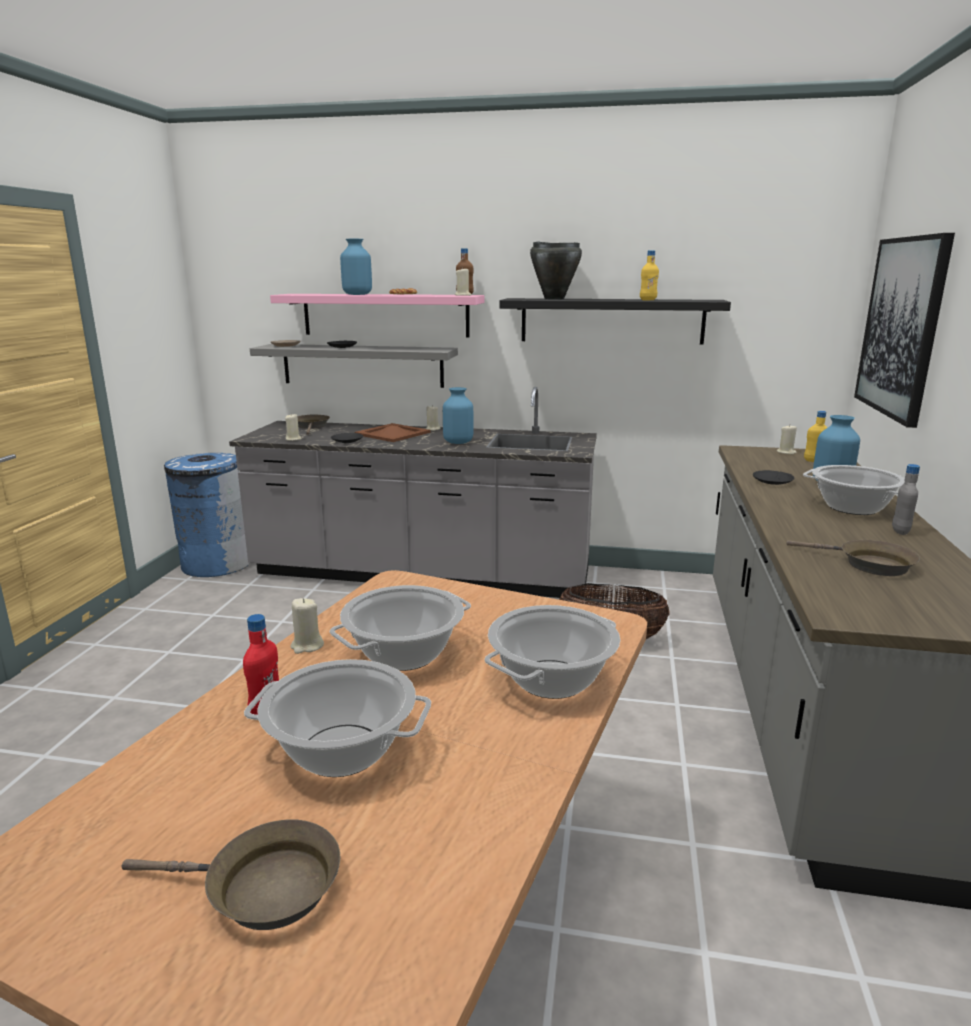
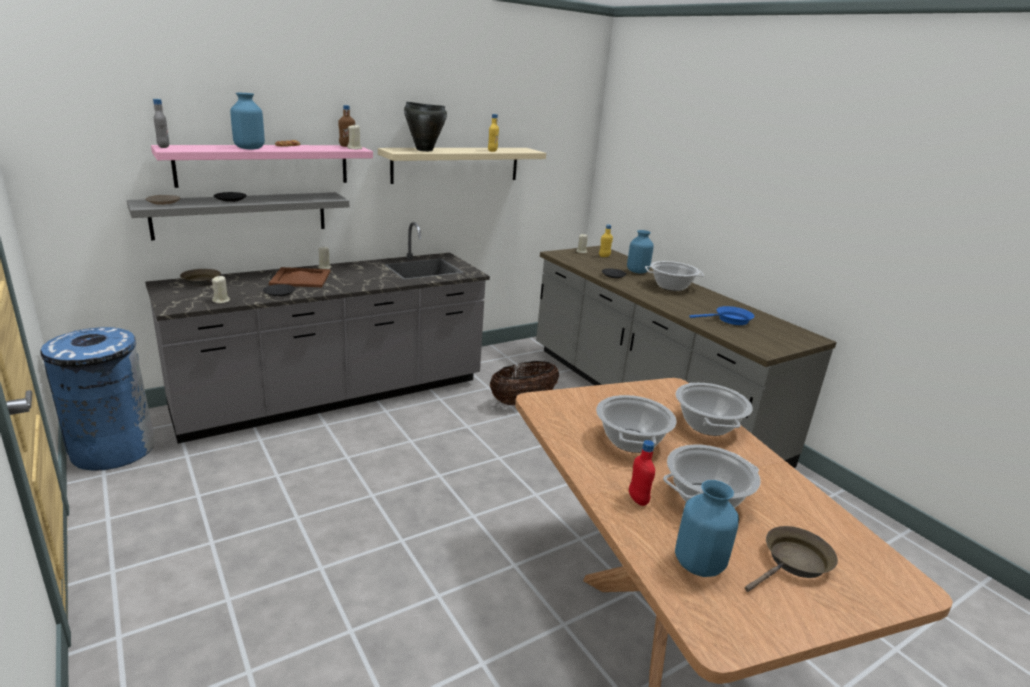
camera: 45 degrees left, 5 degrees up
beige candle [291,598,324,654] -> none
blue vase [443,387,473,444] -> blue vase moved to [675,480,739,577]
black shelf [499,298,731,345] -> beige shelf [378,148,546,184]
brown frying pan [787,540,920,576] -> blue frying pan [690,306,755,325]
picture [854,233,955,428] -> none
grey bottle [892,464,920,535] -> grey bottle moved to [153,99,169,148]

